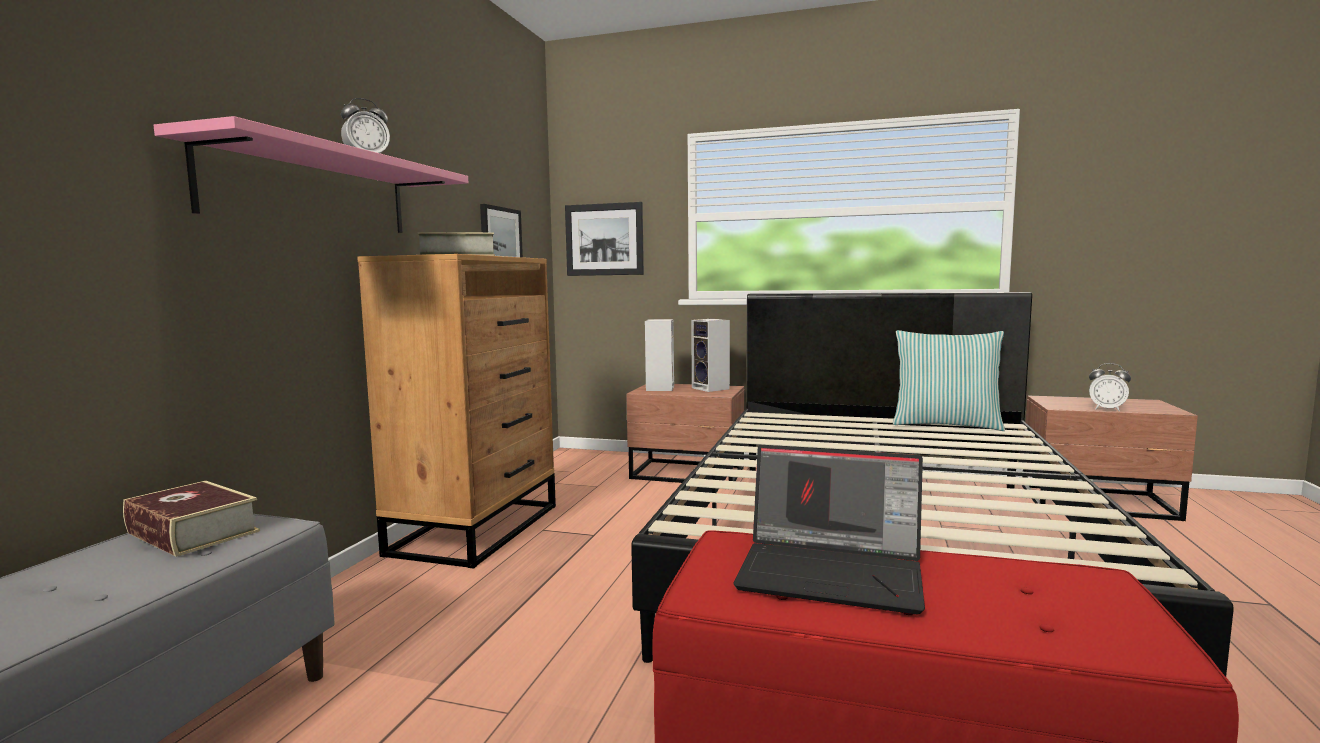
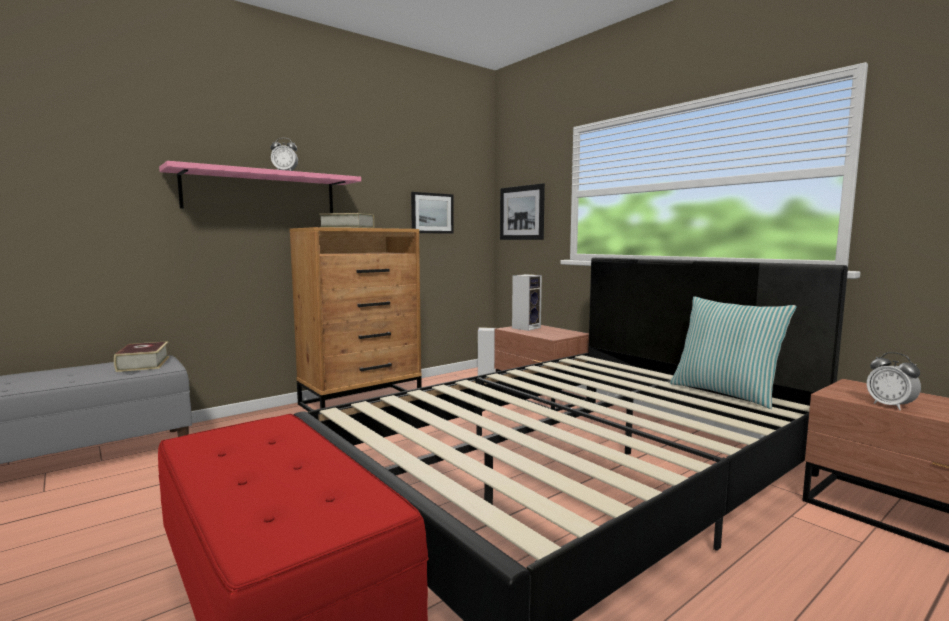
camera: 35 degrees right, 0 degrees up
speaker [691,319,730,392] -> speaker moved to [478,328,496,376]
laptop [733,445,925,614] -> none

